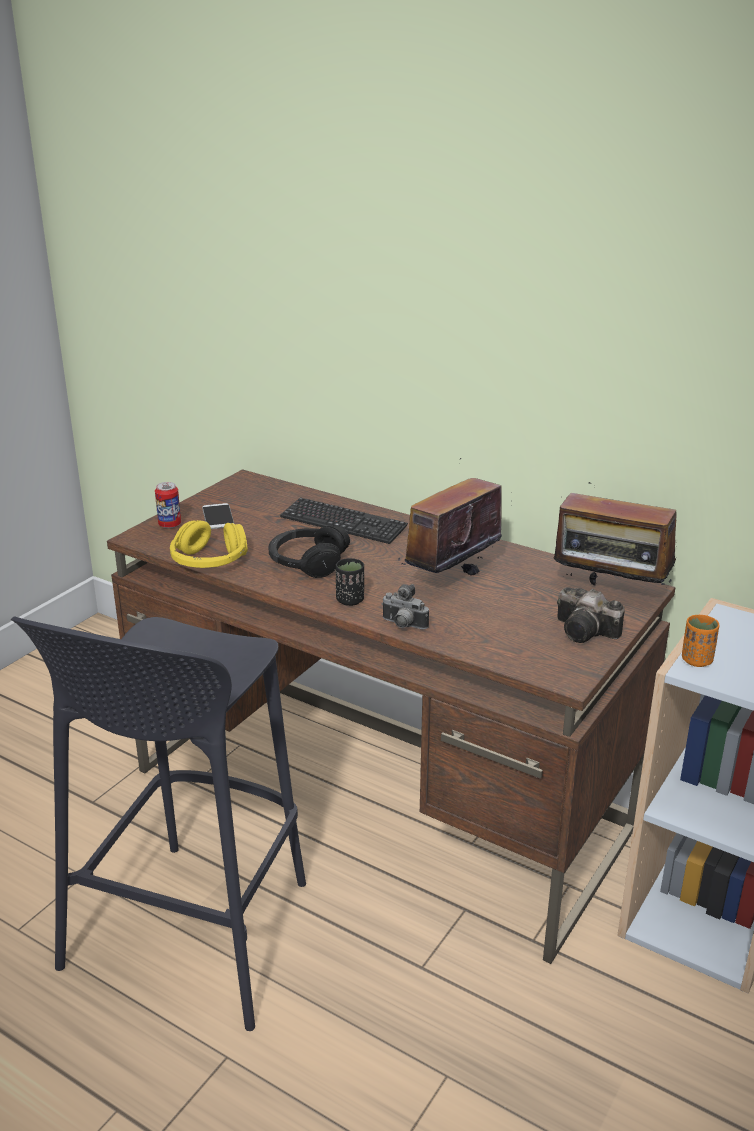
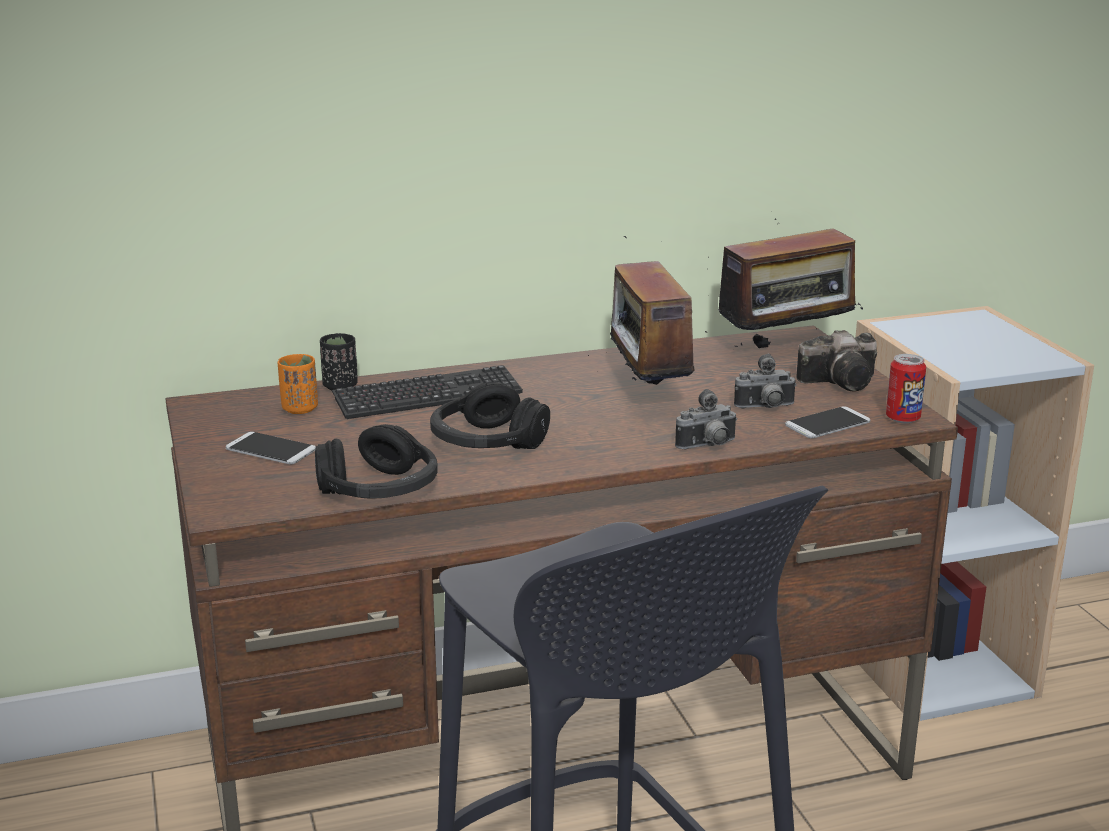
camera: 50 degrees left, 5 degrees down
can [155,482,181,529] -> can moved to [886,354,926,423]
yellow headphones [170,520,247,568] -> black headphones [315,424,438,499]
black cup [336,558,364,606] -> black cup moved to [320,333,358,390]
orange cup [682,615,719,667] -> orange cup moved to [278,354,318,414]
none -> camera [734,354,797,408]
none -> phone [785,406,870,438]

